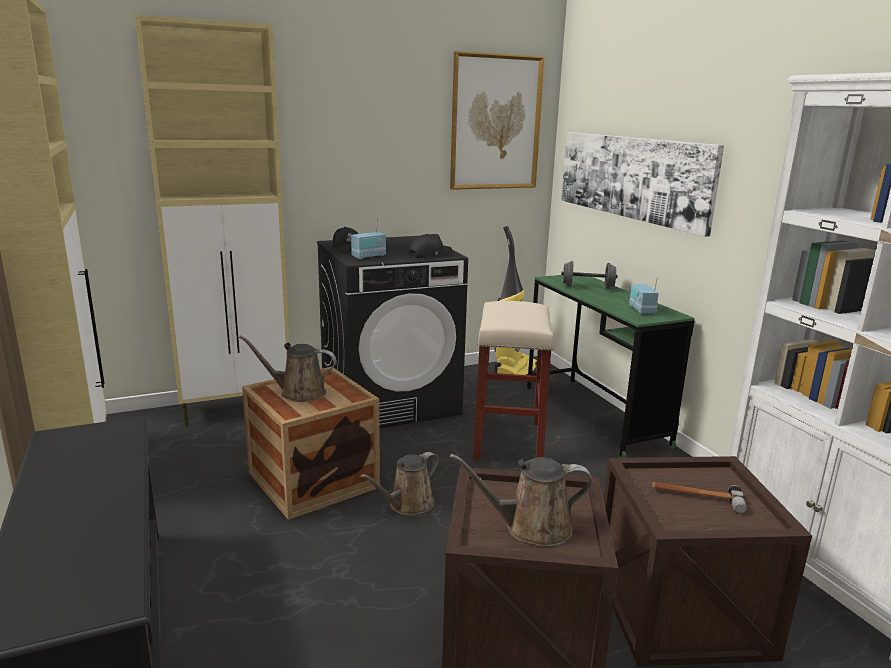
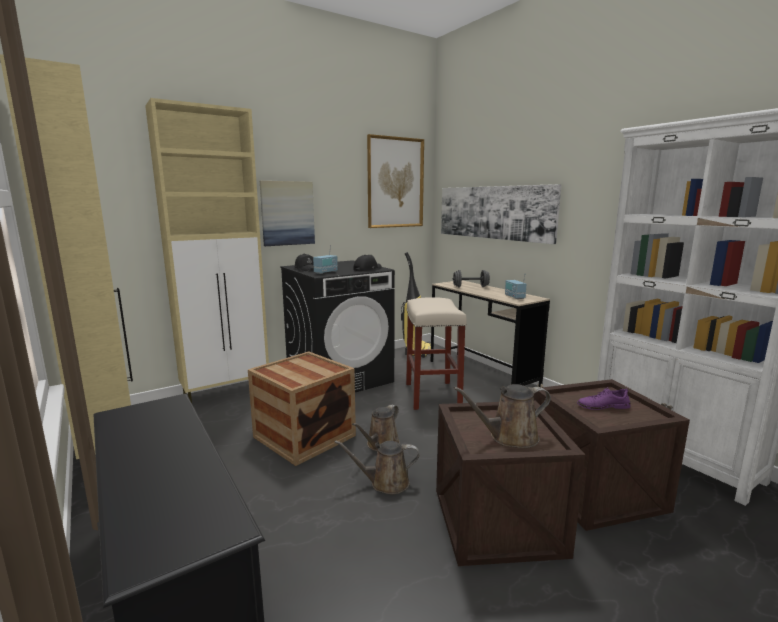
camera: 10 degrees left, 5 degrees down
brown watering can [239,335,336,402] -> brown watering can moved to [334,440,419,494]
green desk [527,275,694,458] -> beige desk [431,280,550,387]
hammer [652,482,747,514] -> purple shoe [577,387,631,410]
none -> picture [260,181,315,246]

